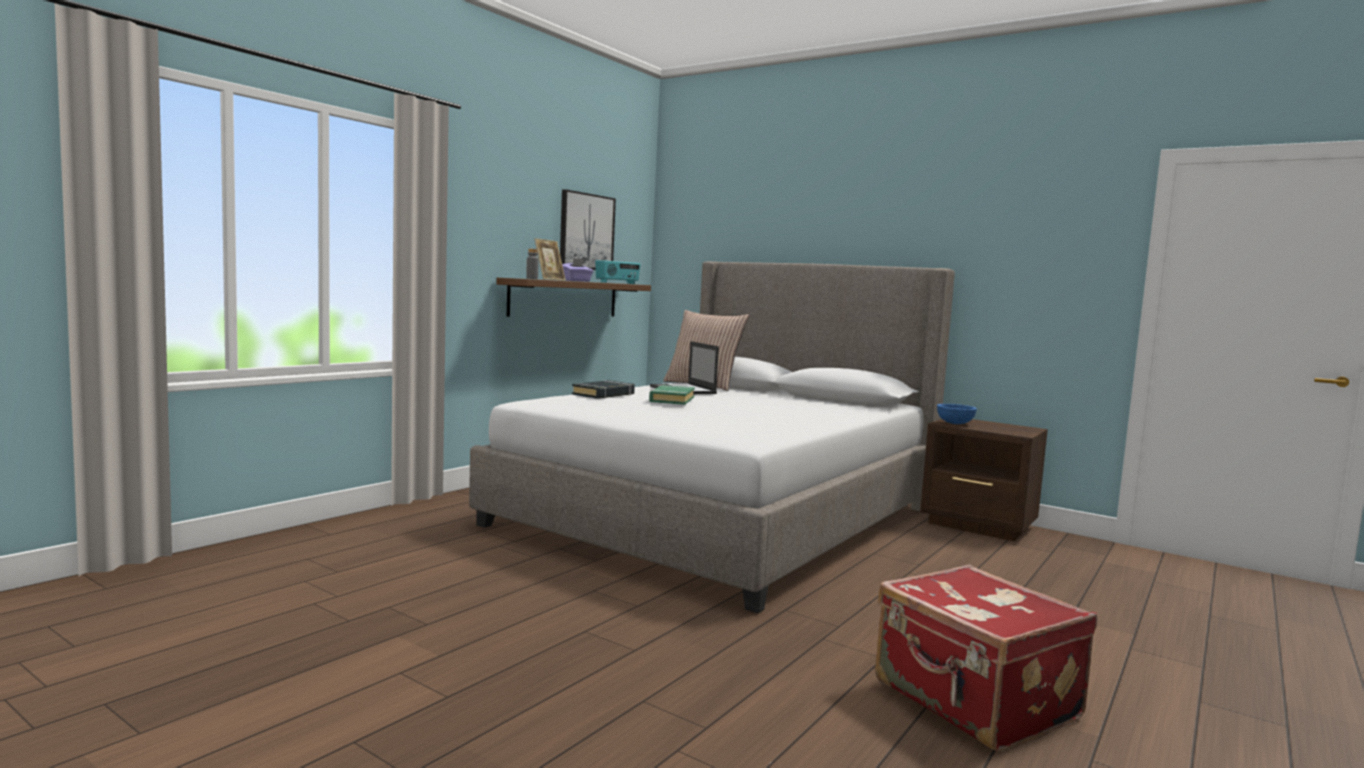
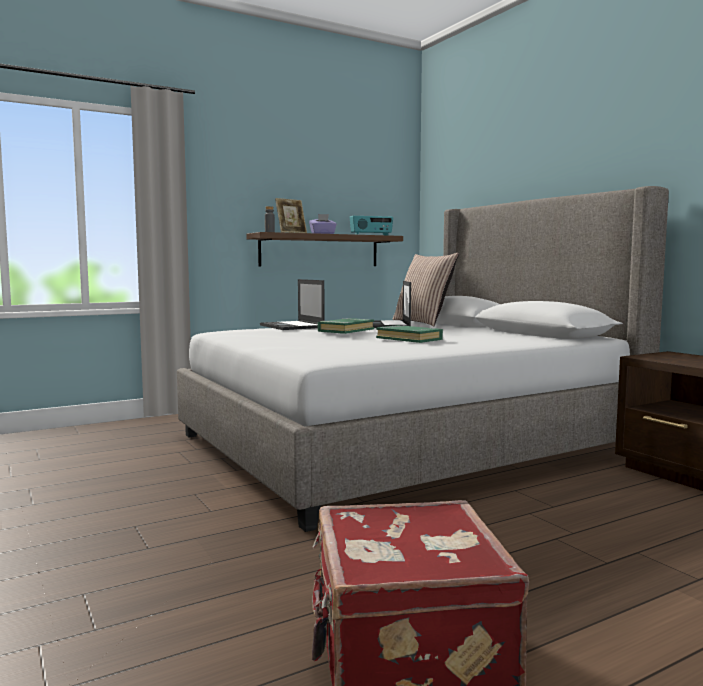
camera: 25 degrees right, 0 degrees up
picture [560,189,616,270] -> none
black book [572,380,635,399] -> laptop [260,279,325,330]
blue bowl [937,404,977,424] -> none
none -> green book [376,325,443,343]

